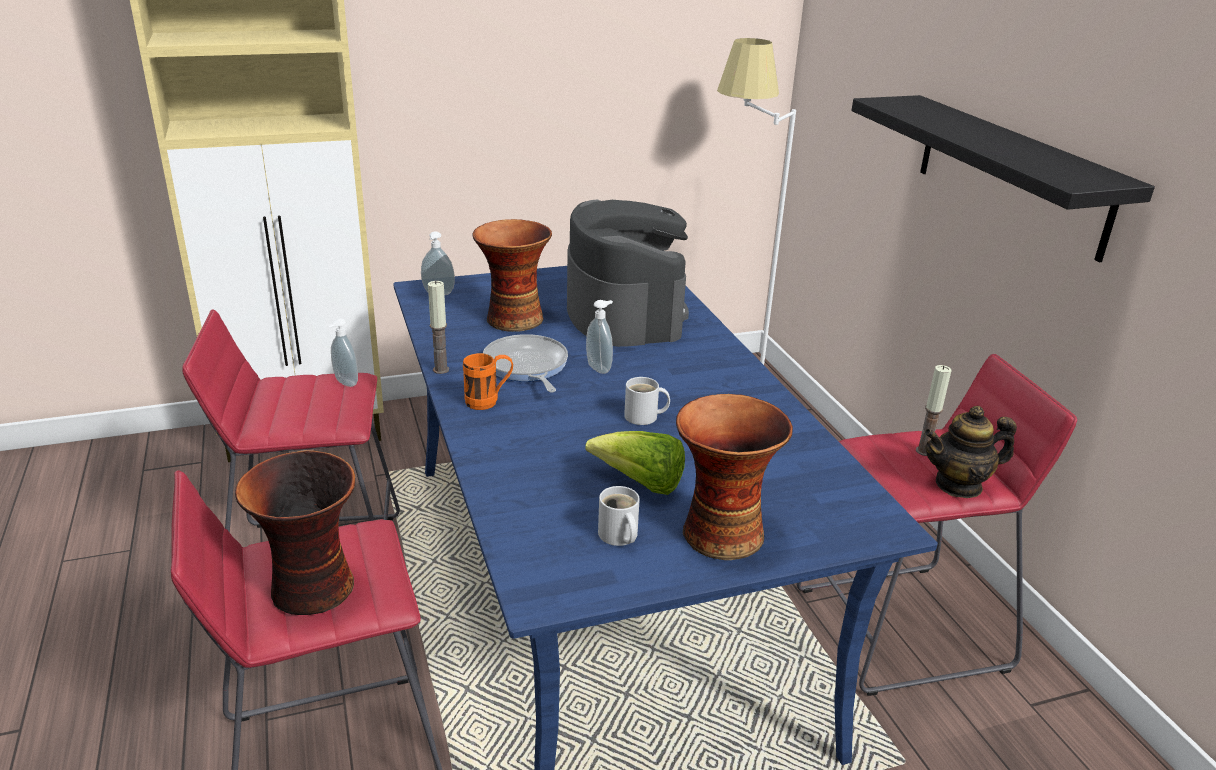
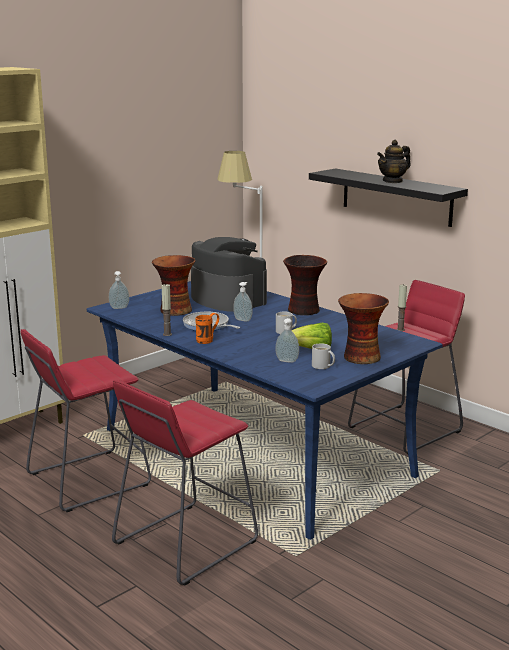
camera: 25 degrees left, 10 degrees down
vase [235,450,355,615] -> vase moved to [283,255,327,315]
soap dispenser [328,319,358,387] -> soap dispenser moved to [276,318,299,362]
teapot [924,406,1017,498] -> teapot moved to [377,140,411,183]

